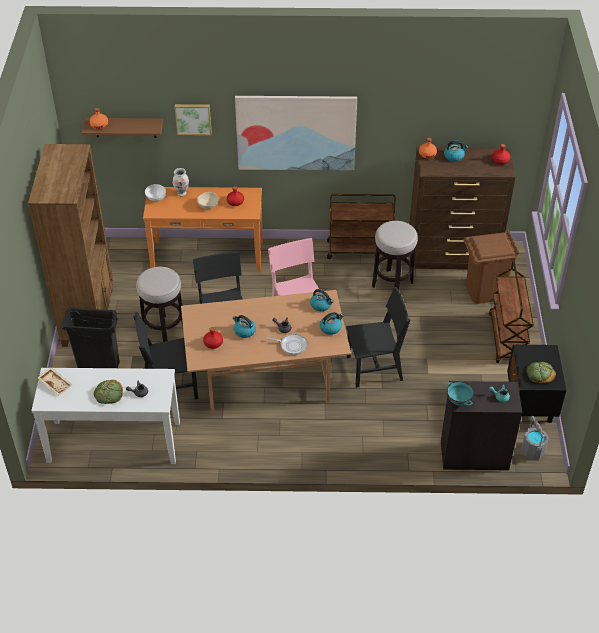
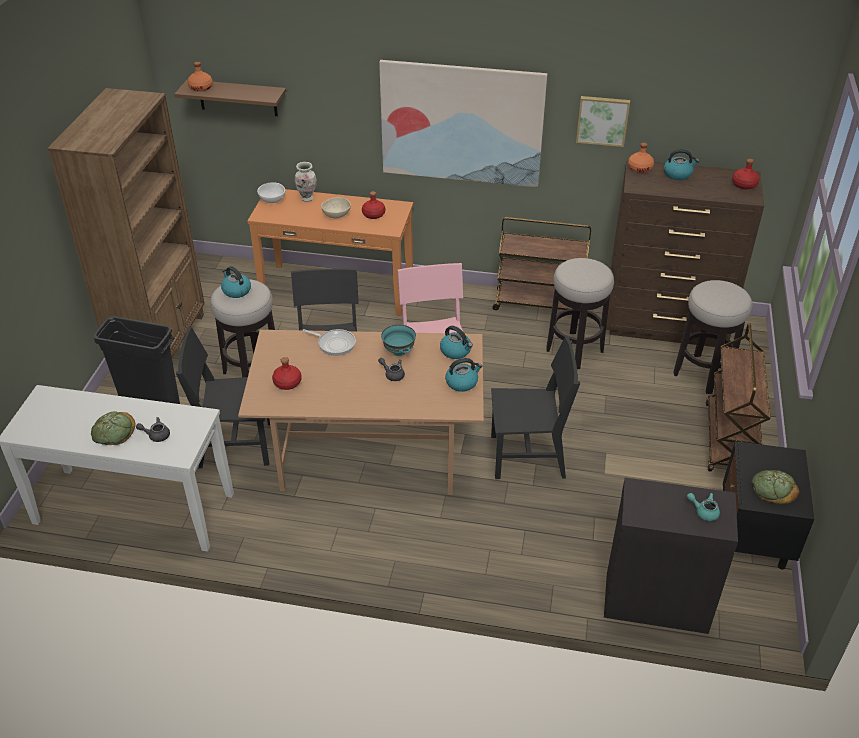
camera: 10 degrees right, 5 degrees down
beige tray [38,367,73,396] -> none
picture [175,104,212,135] -> picture moved to [576,96,630,147]
kettle [233,315,256,338] -> kettle moved to [221,266,251,298]
frying pan [267,334,307,355] -> frying pan moved to [302,329,356,356]
turquoise bowl [447,382,474,406] -> turquoise bowl moved to [381,325,416,356]
brown trash can [464,230,519,304] -> stool [673,280,752,394]
grey bucket [522,416,549,460] -> none

